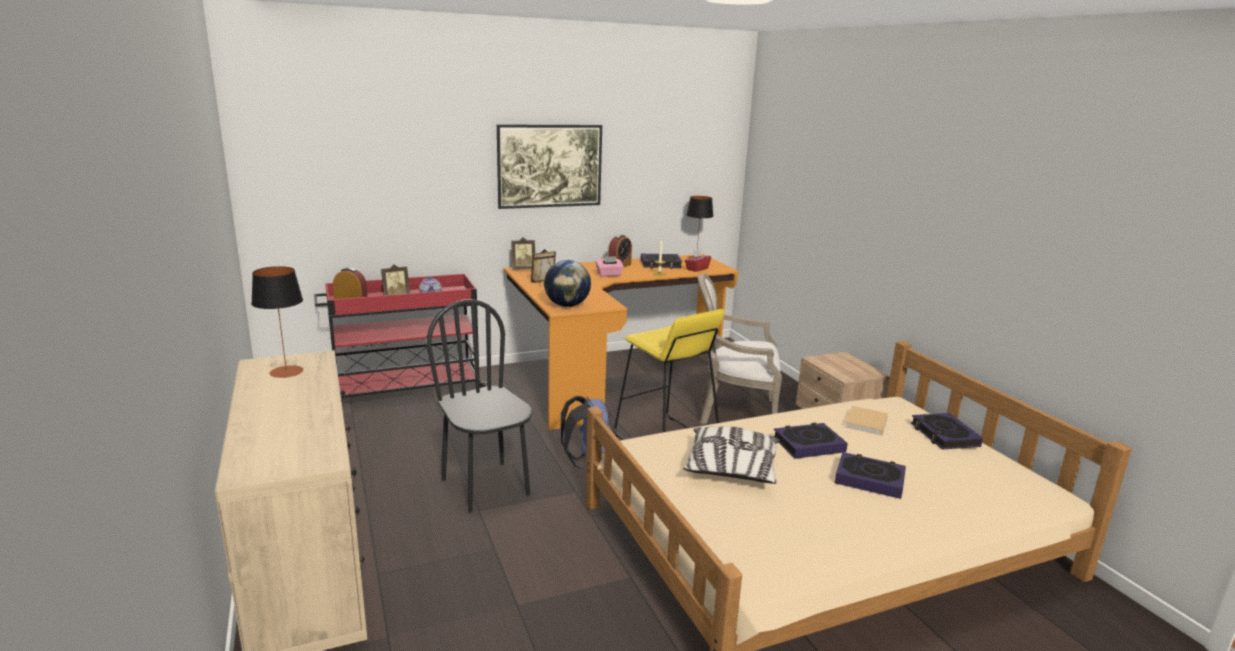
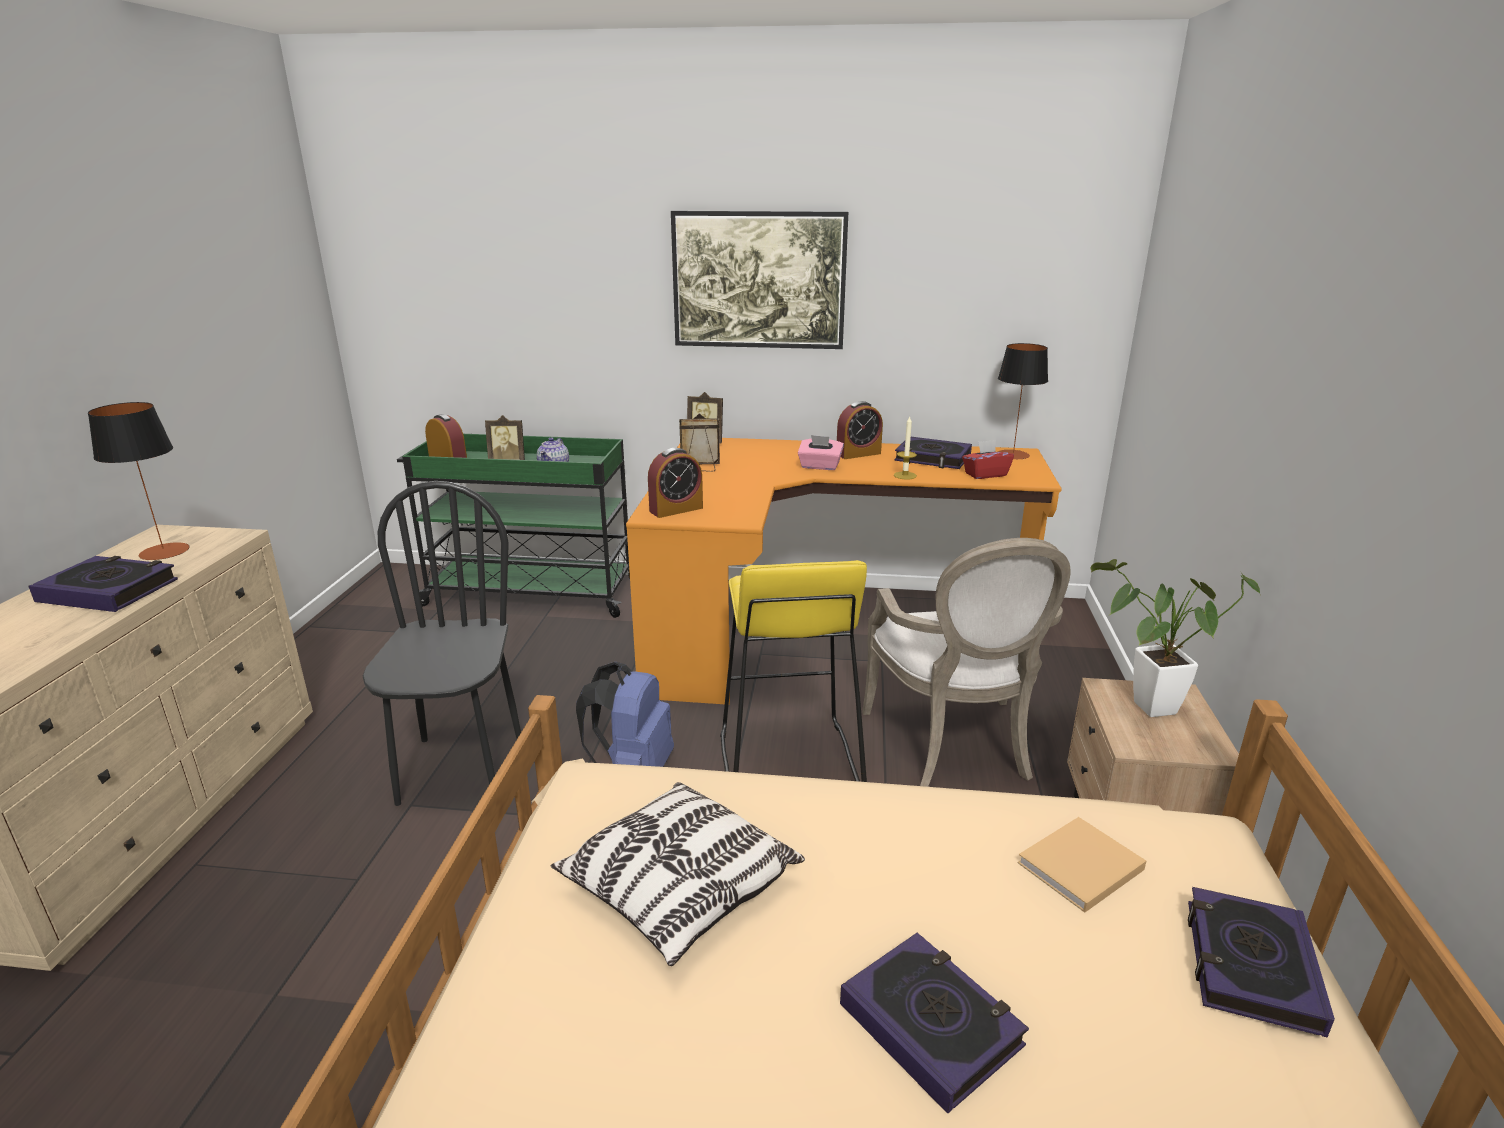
camera: 30 degrees right, 5 degrees up
red cart [314,274,487,402] -> green cart [397,434,630,618]
globe [544,260,591,307] -> alarm clock [648,448,703,518]
armchair [698,274,782,424] -> armchair turned 135 degrees counterclockwise [862,538,1071,787]
book [773,423,847,459] -> book moved to [28,556,178,612]
none -> potted plant [1090,559,1262,717]

